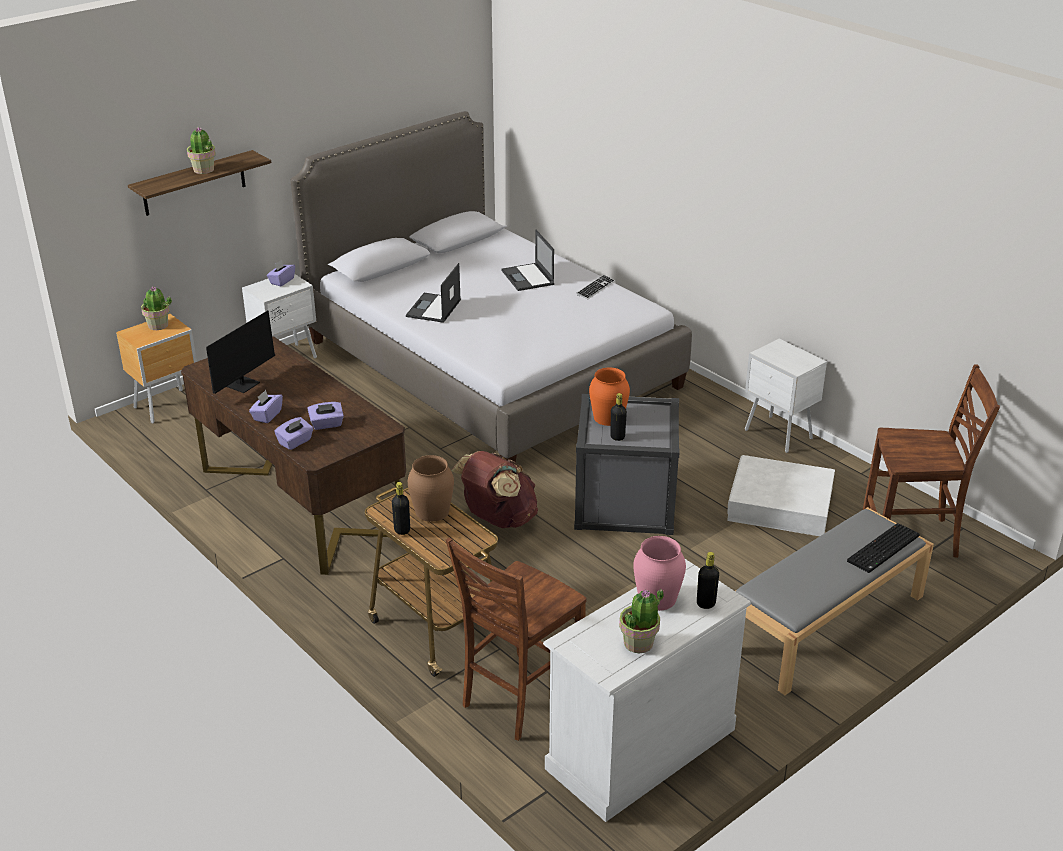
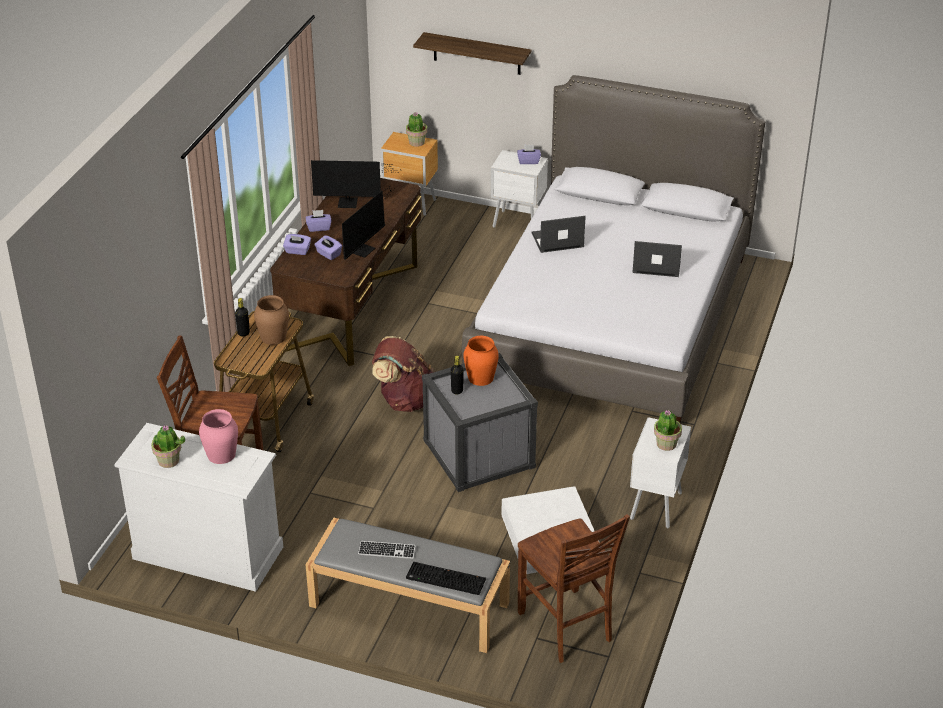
camera: 60 degrees right, 5 degrees up
potted plant [187,127,216,174] -> potted plant moved to [654,410,682,451]
laptop [501,229,554,291] -> laptop turned 60 degrees clockwise [633,241,682,277]
keyboard [576,275,615,300] -> keyboard moved to [358,541,416,559]
black bottle [697,552,719,609] -> none
none -> monitor [342,187,391,260]

